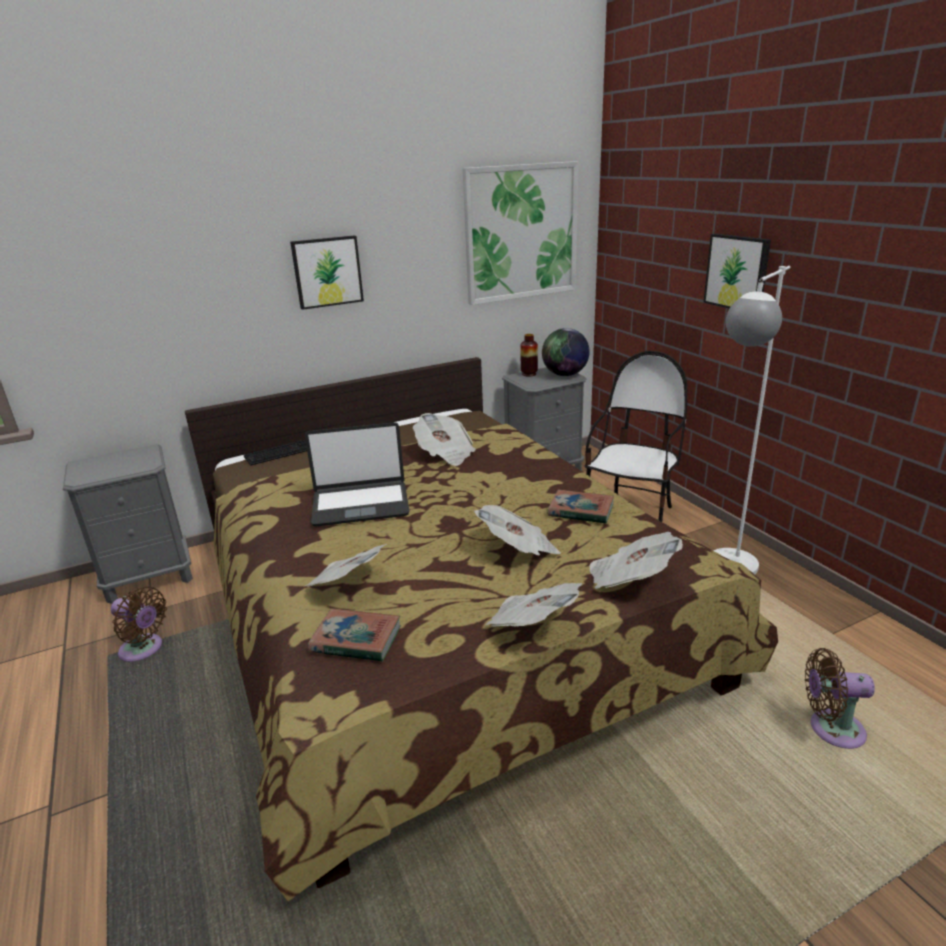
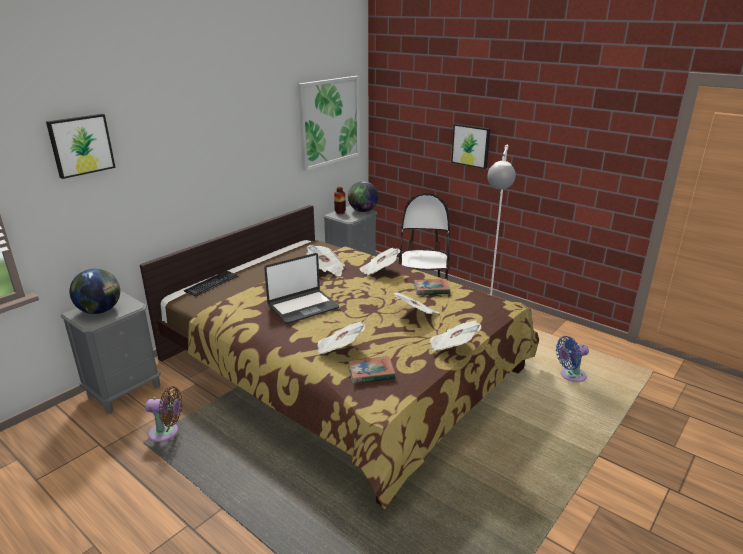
camera: 25 degrees left, 0 degrees up
picture [290,236,364,310] -> picture moved to [46,114,116,179]
newspaper [589,532,683,589] -> newspaper moved to [359,248,400,276]
brown fan [805,648,875,749] -> blue fan [556,336,589,382]
none -> globe [70,269,120,314]

